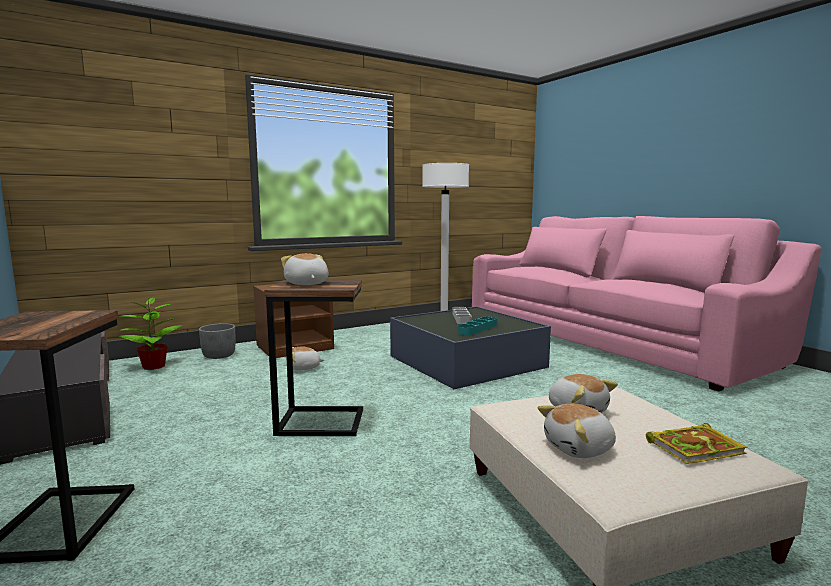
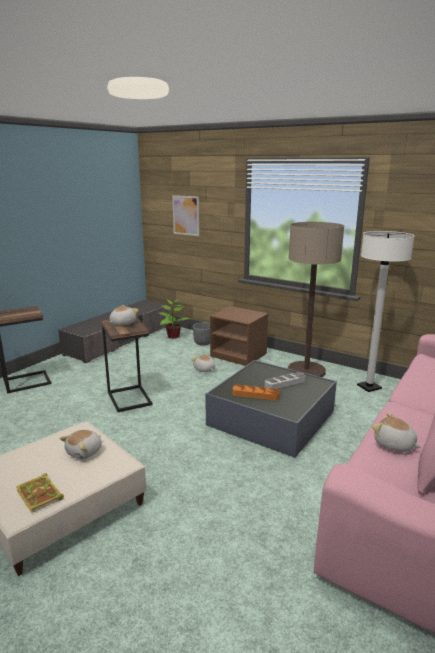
camera: 65 degrees right, 10 degrees up
turquoise tray [457,317,497,336] -> orange tray [233,385,280,401]
plush toy [538,404,616,458] -> plush toy moved to [372,412,421,452]
none -> picture [172,195,199,236]
none -> floor lamp [288,222,344,377]

